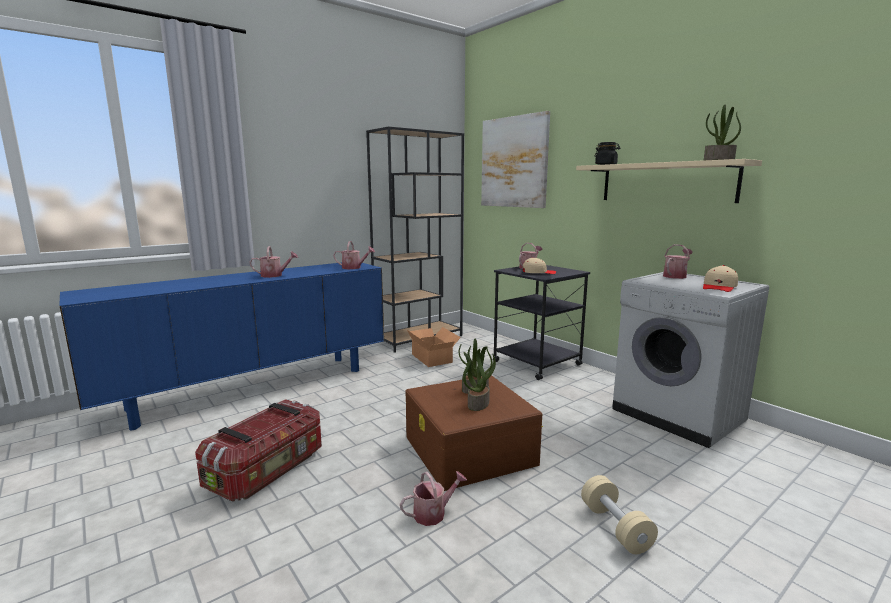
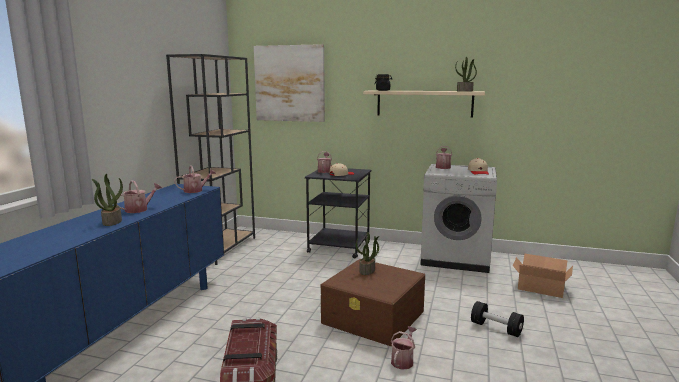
camera: 35 degrees left, 0 degrees up
cardboard box [407,327,461,367] -> cardboard box moved to [513,254,573,298]
potted plant [463,349,496,411] -> potted plant moved to [92,174,123,226]
beige dumbbell [581,475,658,554] -> black dumbbell [471,301,524,337]

